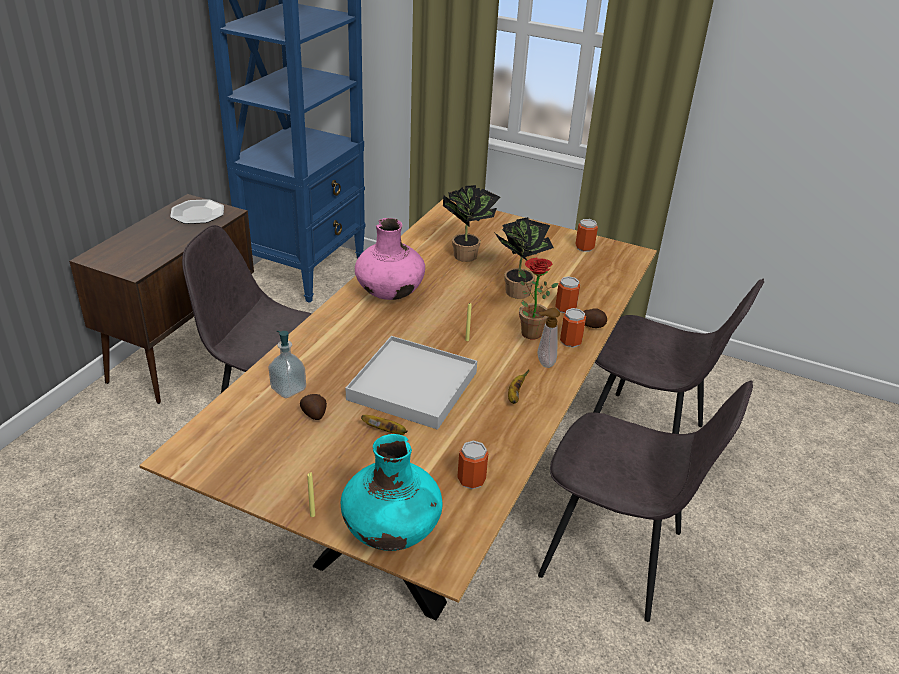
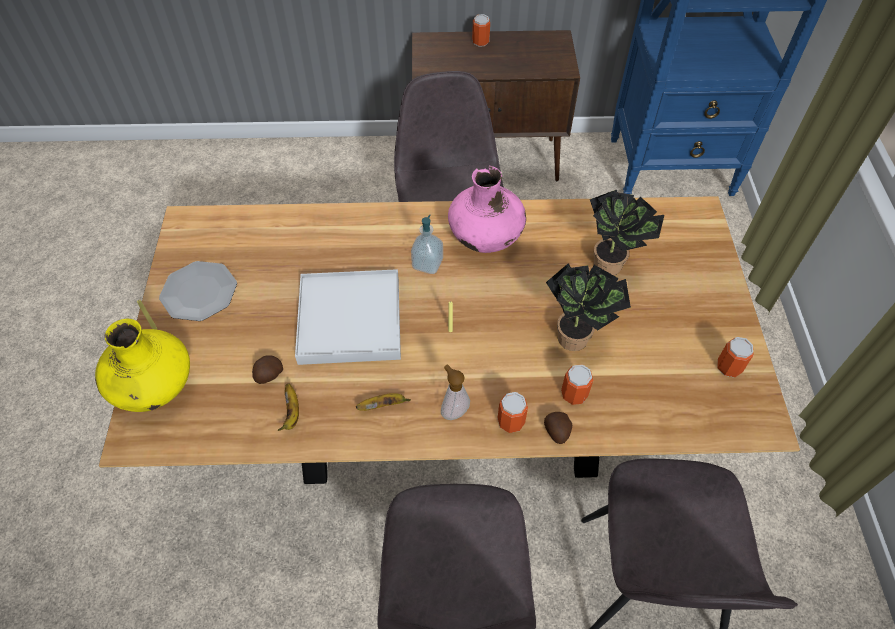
camera: 65 degrees right, 20 degrees up
plate [170,199,224,224] -> plate moved to [159,261,237,321]
soap dispenser [268,331,306,398] -> soap dispenser moved to [411,215,443,274]
potato [300,394,327,420] -> potato moved to [252,355,283,384]
turquoise vase [341,434,443,551] -> yellow vase [95,319,190,412]
banana [361,415,407,435] -> banana moved to [278,383,299,431]
can [457,440,488,489] -> can moved to [472,14,490,47]
potted plant [519,258,558,339] -> none

